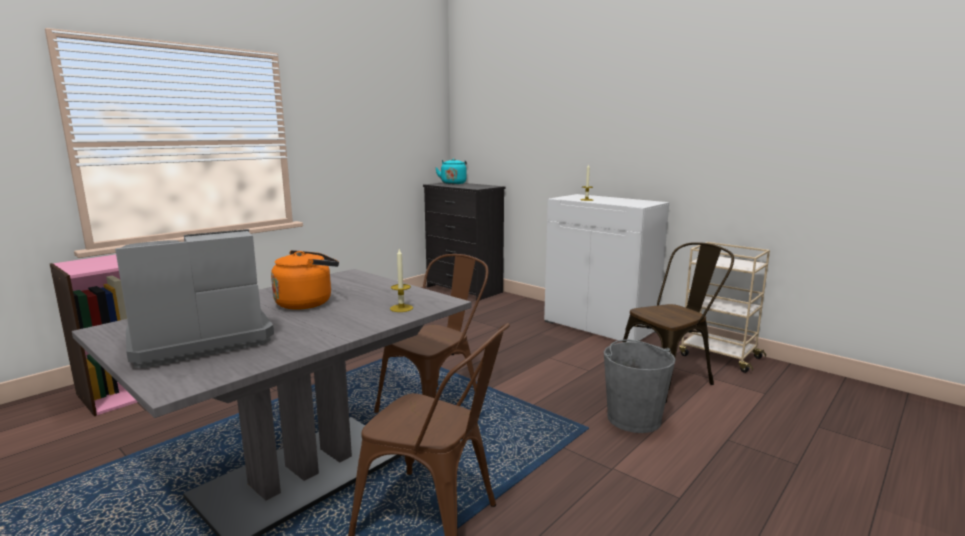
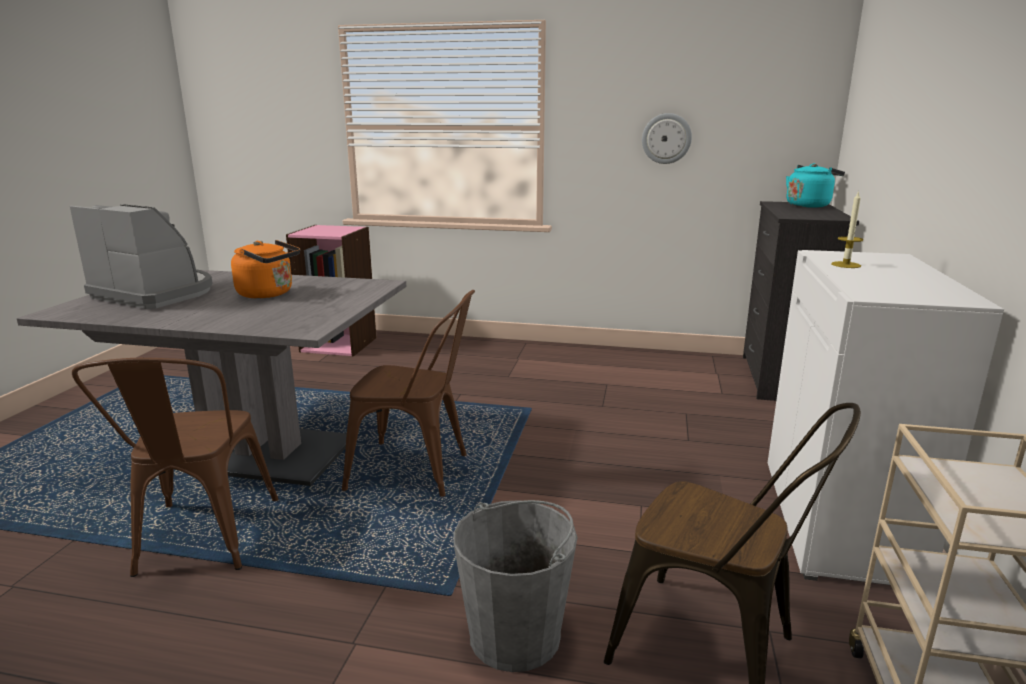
camera: 60 degrees right, 5 degrees up
candle [390,249,413,312] -> none
none -> wall clock [642,113,692,164]

